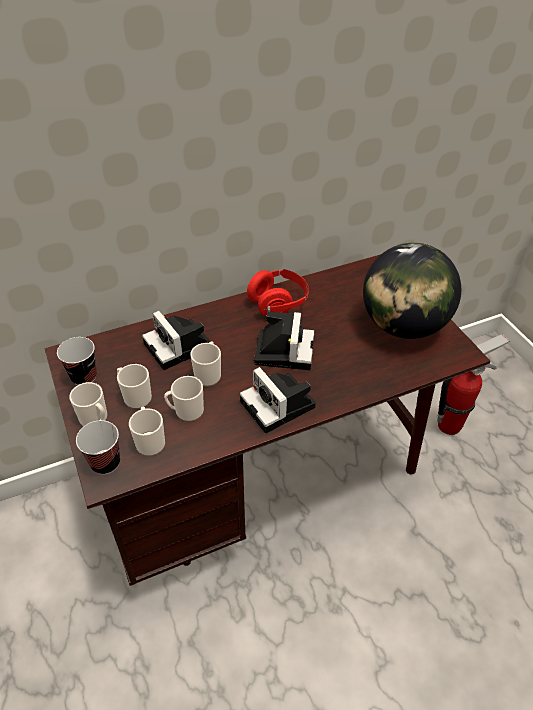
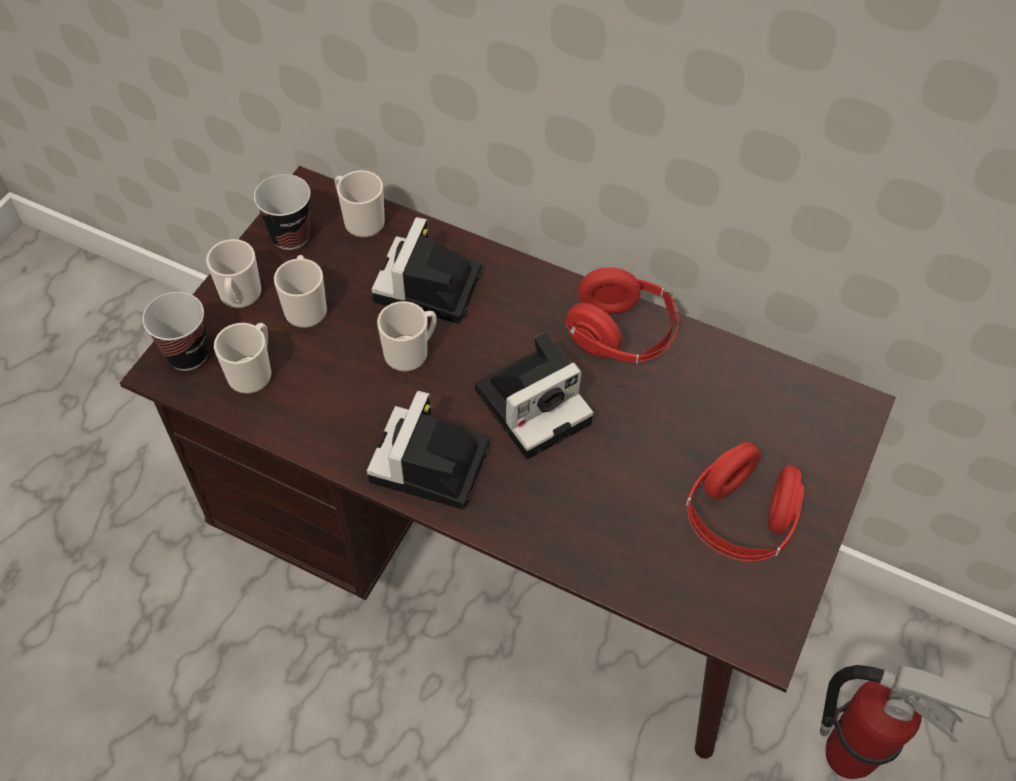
camera: 50 degrees right, 10 degrees up
mug [164,376,204,422] -> mug moved to [335,170,385,238]
globe [363,243,461,339] -> red headphones [686,442,805,561]

